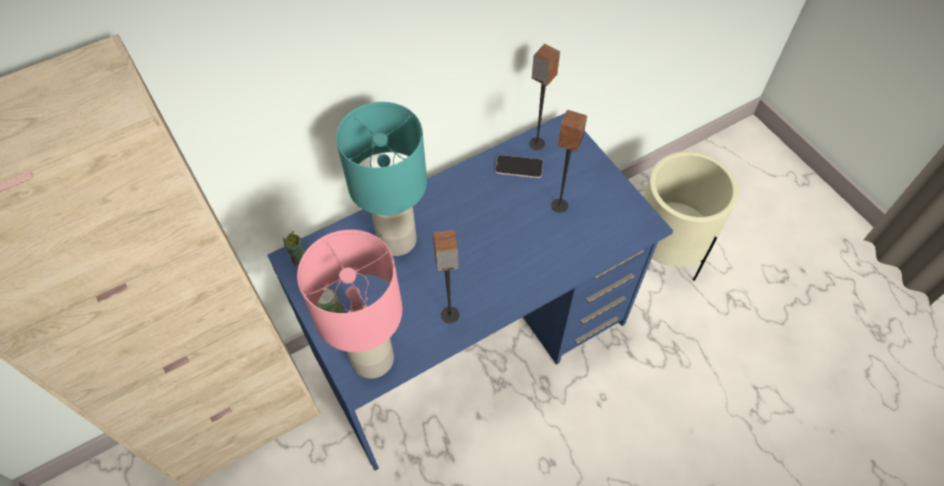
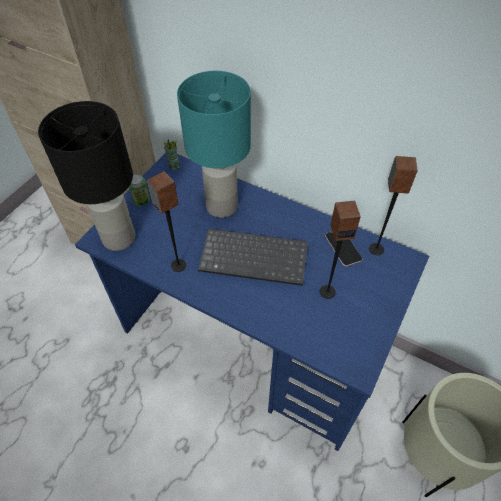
camera: 60 degrees right, 5 degrees down
pink table lamp [297,230,402,379] -> black table lamp [38,101,135,251]
none -> keyboard [198,229,308,286]

